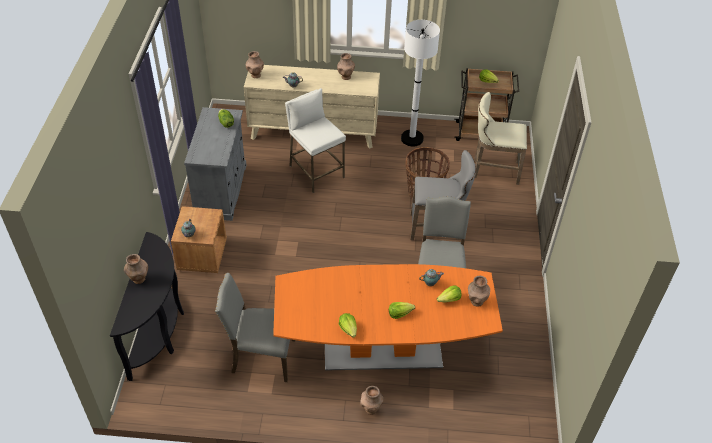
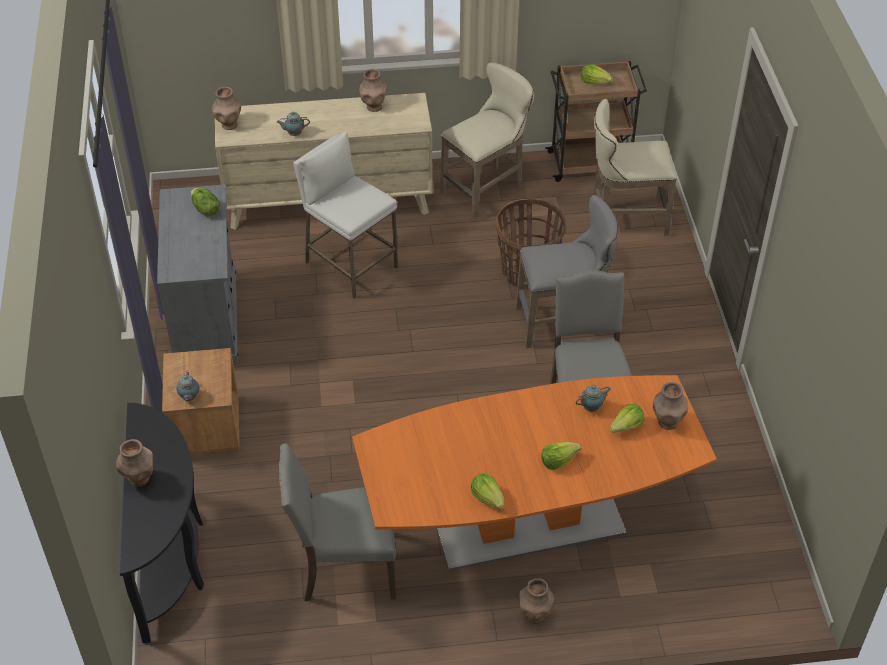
camera: 10 degrees left, 0 degrees up
white floor lamp [401,20,440,147] -> beige stool [440,62,534,219]

